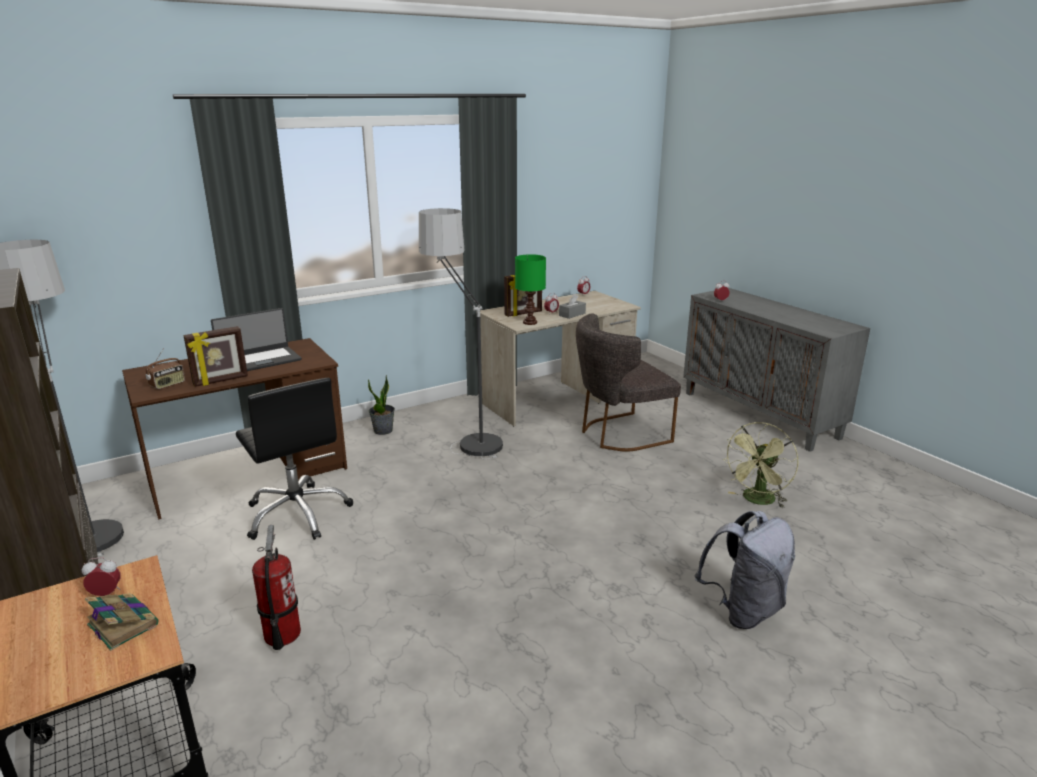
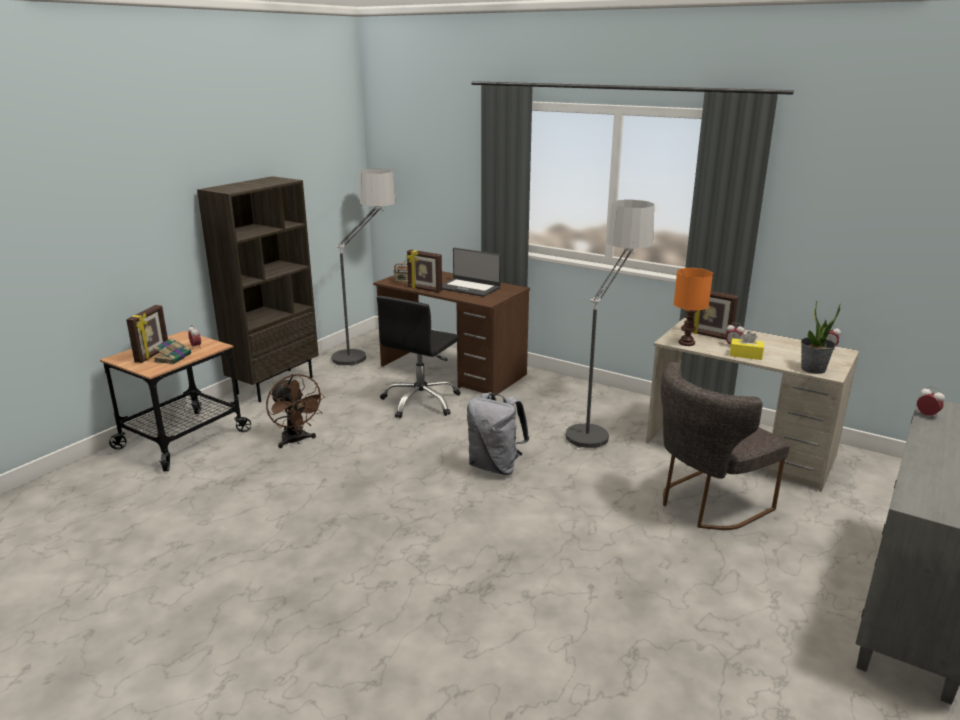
camera: 65 degrees right, 0 degrees up
fire extinguisher [252,525,301,650] -> brown fan [266,374,325,448]
potted plant [368,375,395,435] -> potted plant moved to [801,300,840,374]
green table lamp [515,254,546,325] -> orange table lamp [674,268,713,346]
grey tissue box [559,294,586,319] -> yellow tissue box [730,331,764,360]
grey chair [576,314,681,451] -> grey chair turned 75 degrees counterclockwise [661,362,790,530]
grey backpack [695,511,795,629] -> grey backpack moved to [467,392,529,475]
green fan [723,422,798,508] -> none
none -> picture frame [126,305,168,363]

